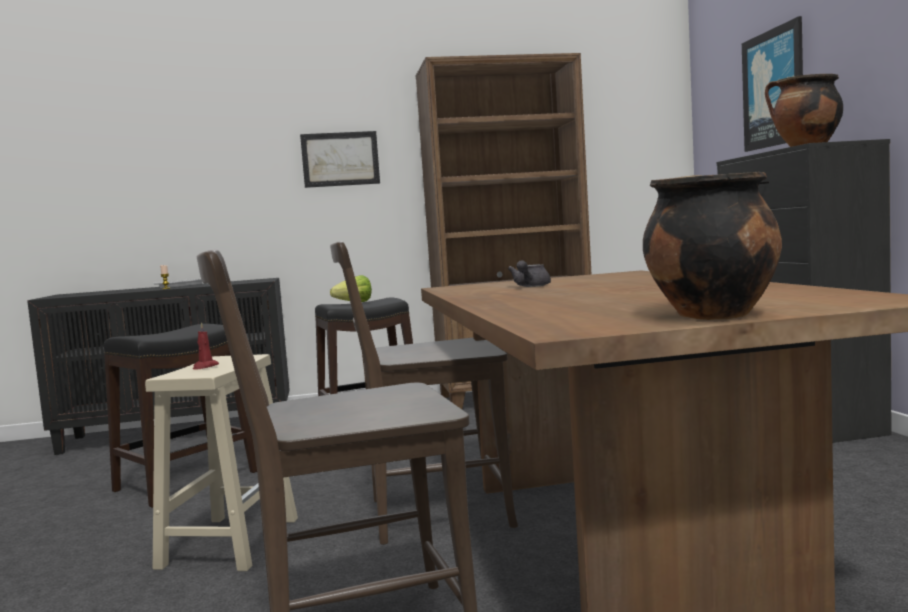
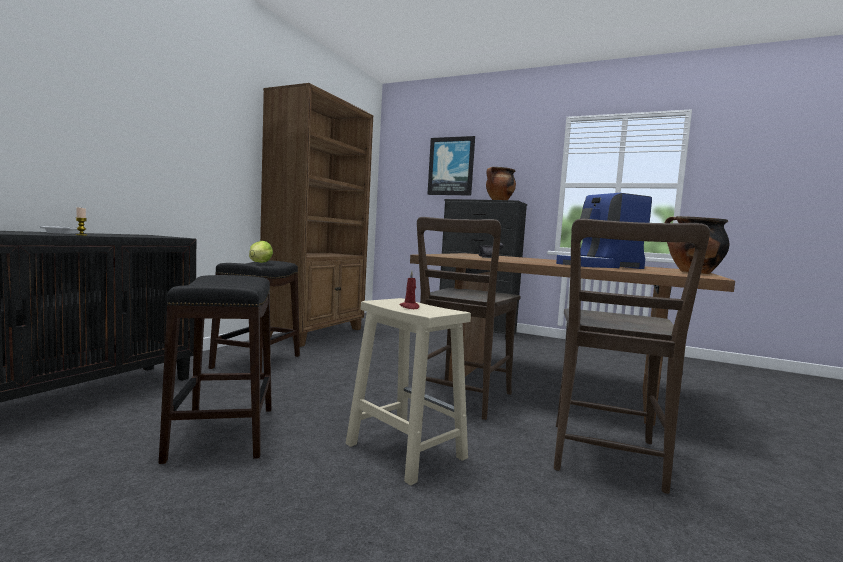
camera: 55 degrees left, 0 degrees up
picture [300,131,380,188] -> none
none -> coffee machine [556,193,652,269]

